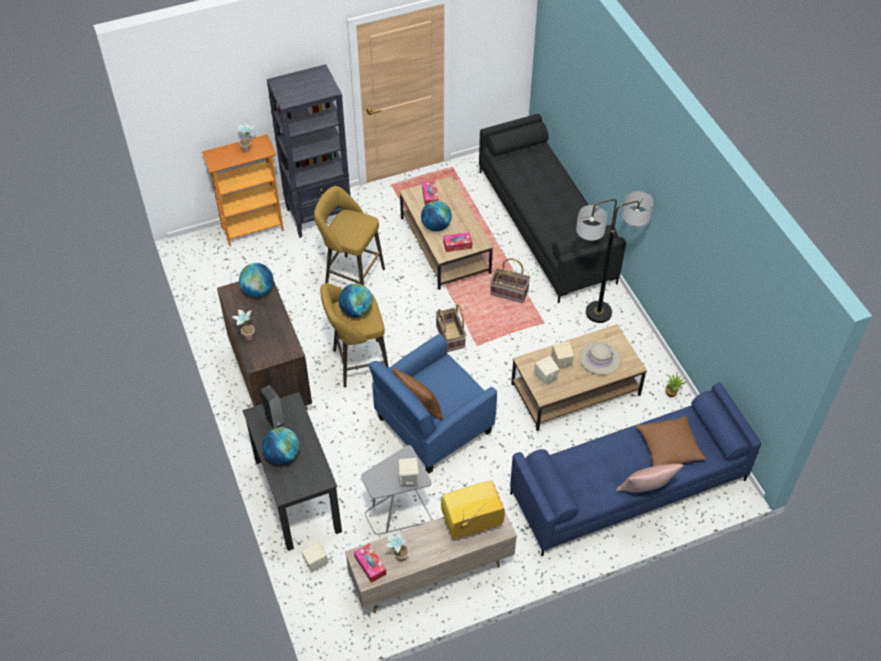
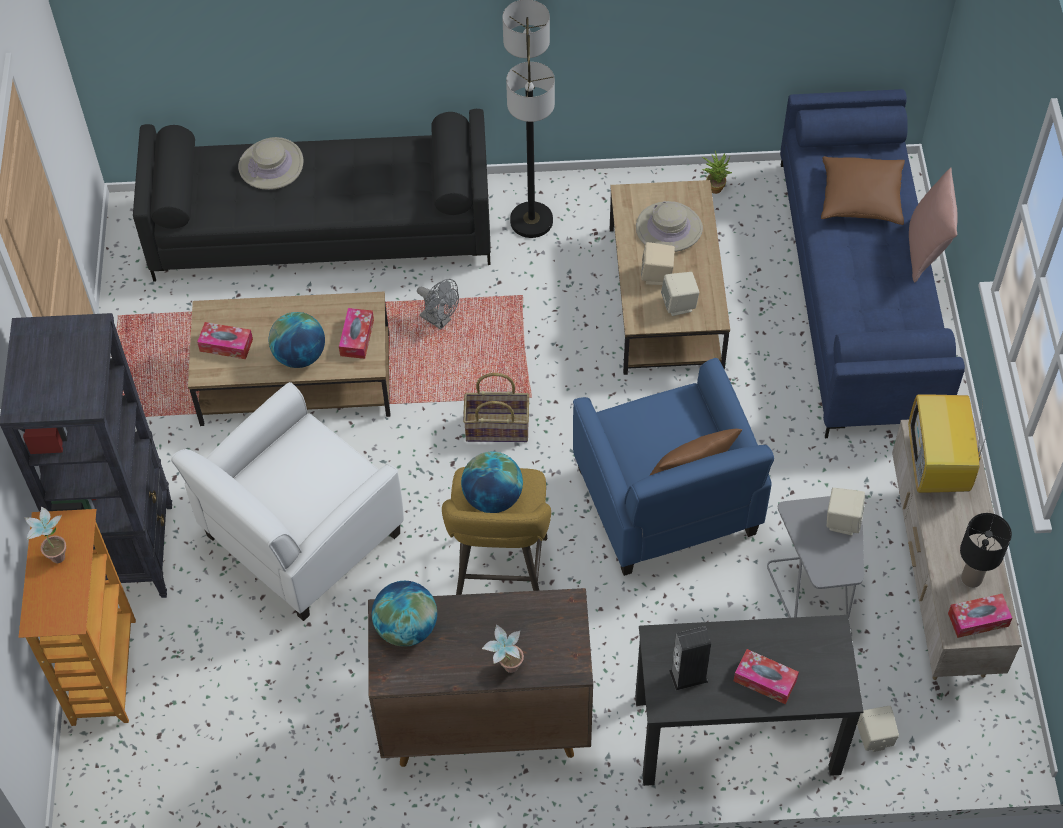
camera: 70 degrees left, 5 degrees up
globe [262,427,300,465] -> tissue box [734,649,799,704]
yellow stool [314,186,385,285] -> white armchair [171,382,404,621]
potted plant [384,530,409,562] -> black table lamp [960,513,1012,588]
basket [490,258,530,303] -> grey fan [417,279,459,330]
none -> beige hat [238,137,303,190]

